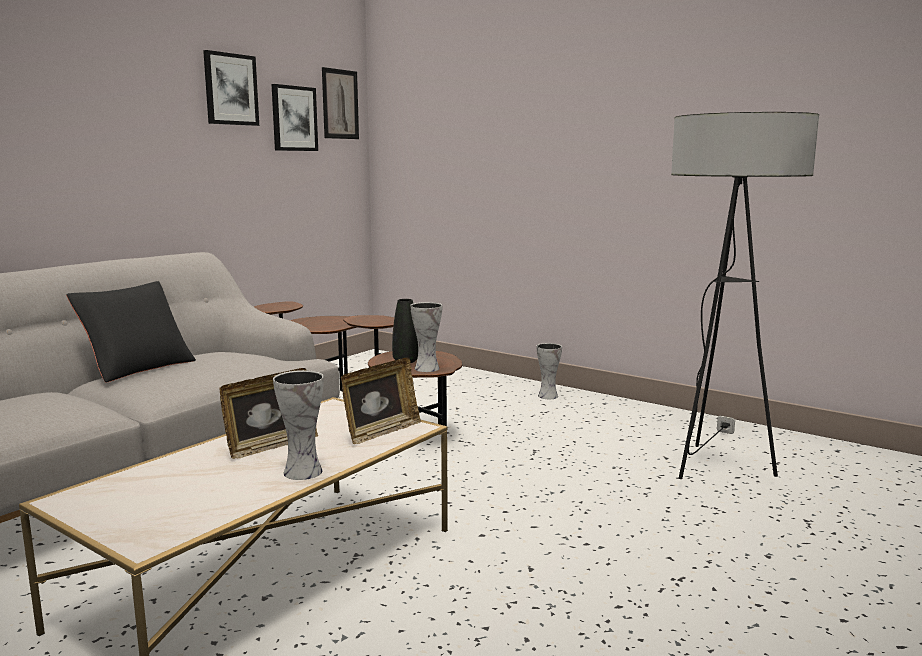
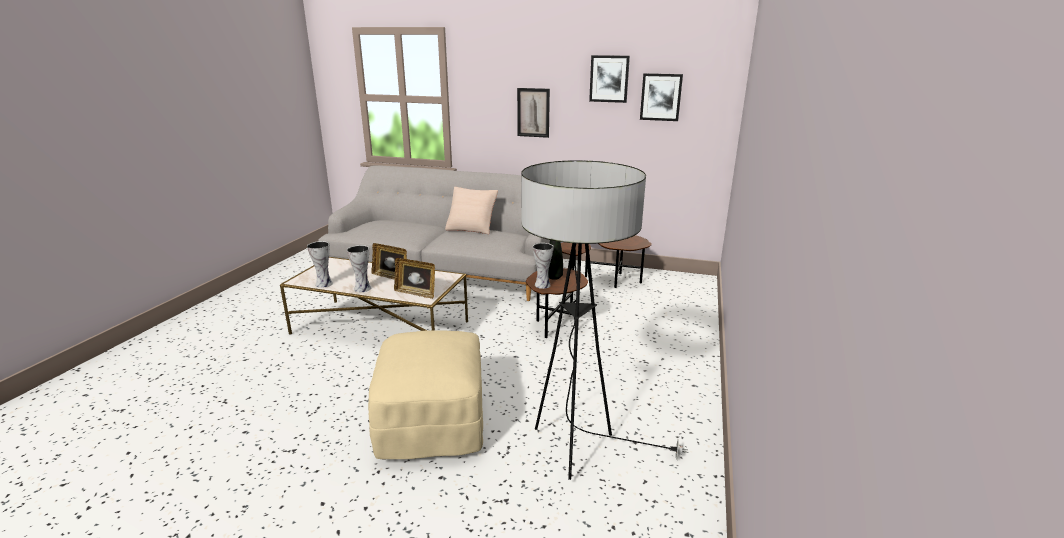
camera: 70 degrees right, 10 degrees up
black pillow [66,281,196,382] -> beige pillow [445,187,498,234]
picture [322,67,359,139] -> picture moved to [517,88,550,138]
vase [536,343,562,399] -> vase moved to [307,241,333,288]
none -> beige ottoman [368,330,483,460]

